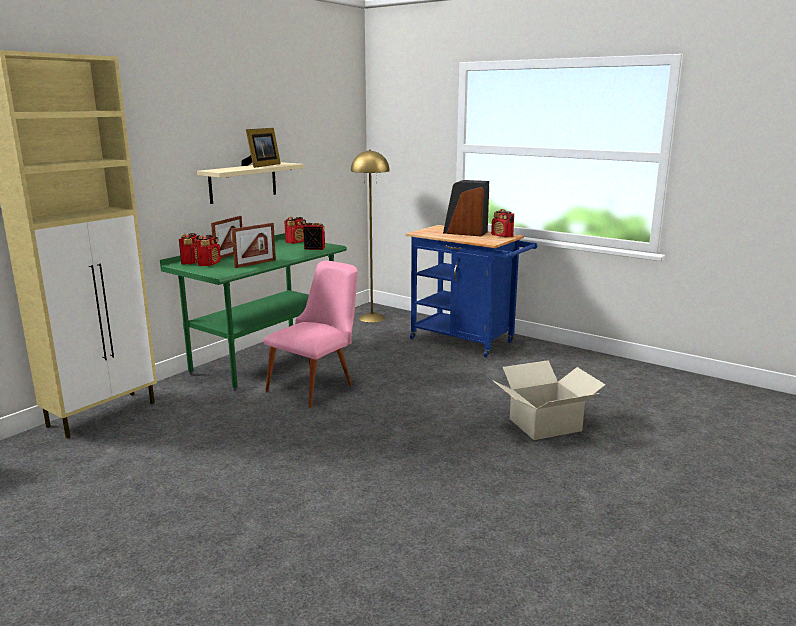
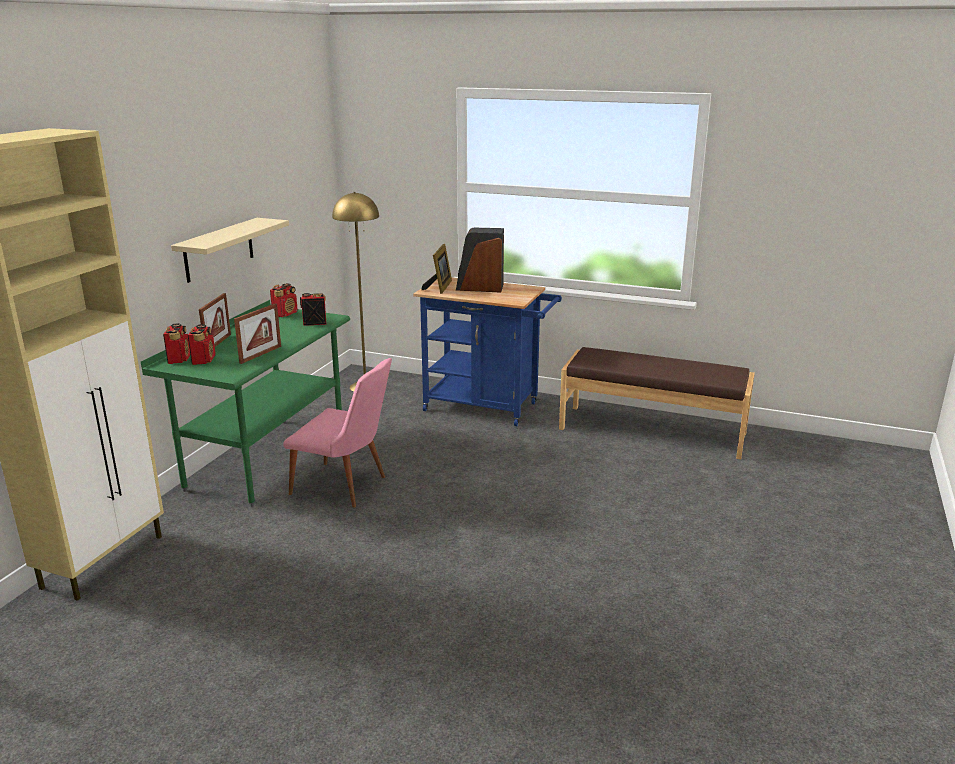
camera: 15 degrees left, 5 degrees up
picture frame [241,128,281,168] -> picture frame moved to [422,244,452,294]
pink chair [263,261,358,408] -> pink chair turned 90 degrees clockwise [283,358,392,508]
radio [491,209,514,237] -> none
cardboard box [492,360,606,440] -> none
none -> brown bench [559,347,755,459]

